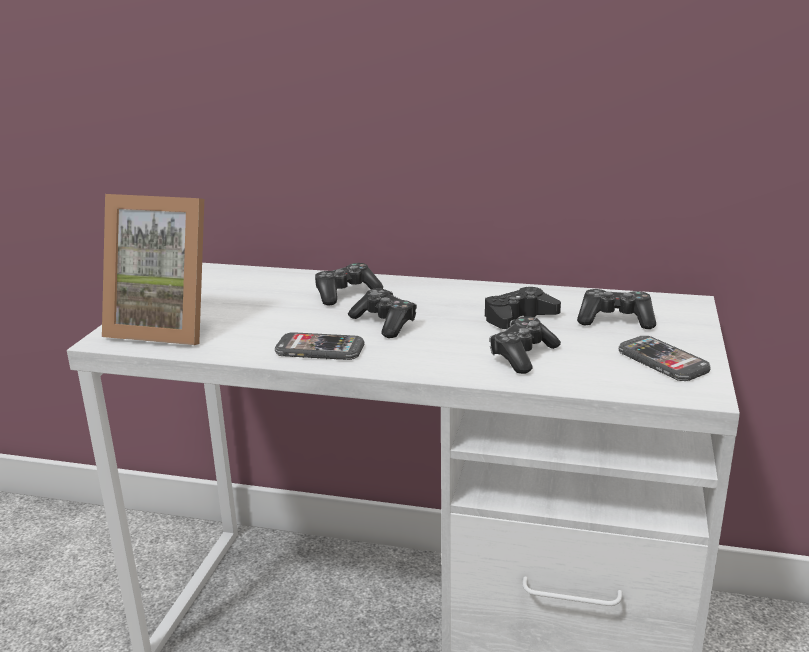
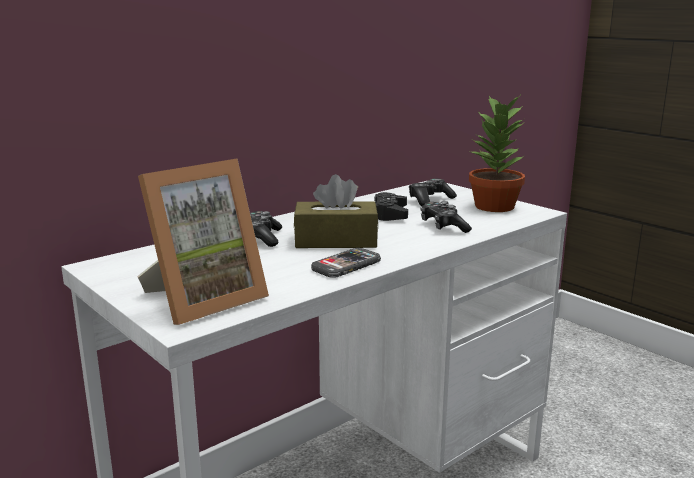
camera: 55 degrees left, 5 degrees down
game controller [348,288,417,338] -> brown tissue box [294,174,378,248]
phone [619,336,711,381] -> potted plant [469,96,525,212]

